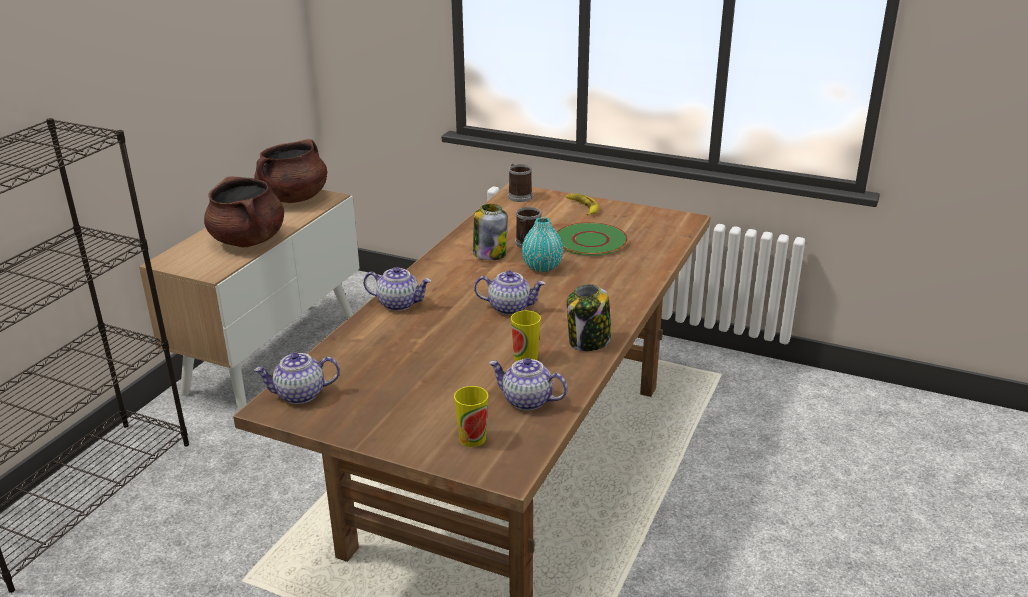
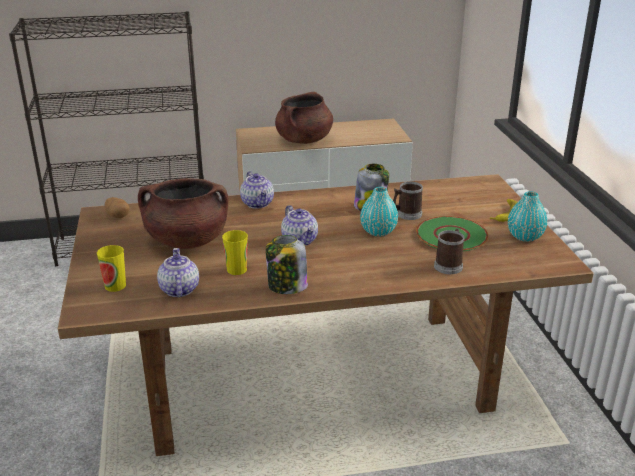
camera: 55 degrees right, 0 degrees up
brown cooking pot [254,139,327,203] -> brown cooking pot moved to [138,178,228,249]
teapot [254,352,340,404] -> potato [105,197,130,218]
mug [508,164,533,202] -> mug moved to [434,229,464,274]
none -> turquoise vase [508,191,547,242]

